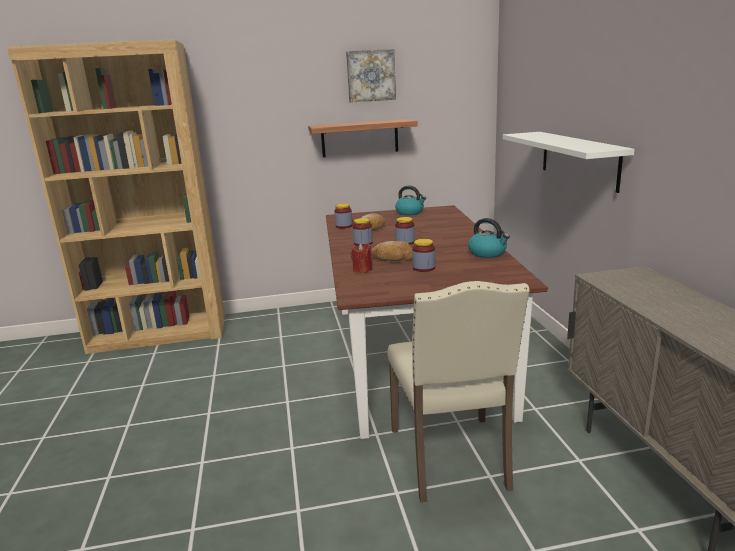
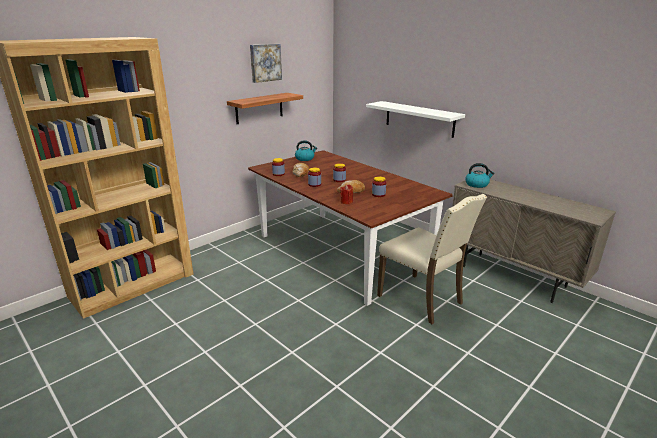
camera: 35 degrees left, 5 degrees up
kettle [468,218,510,258] -> kettle moved to [465,163,495,188]

